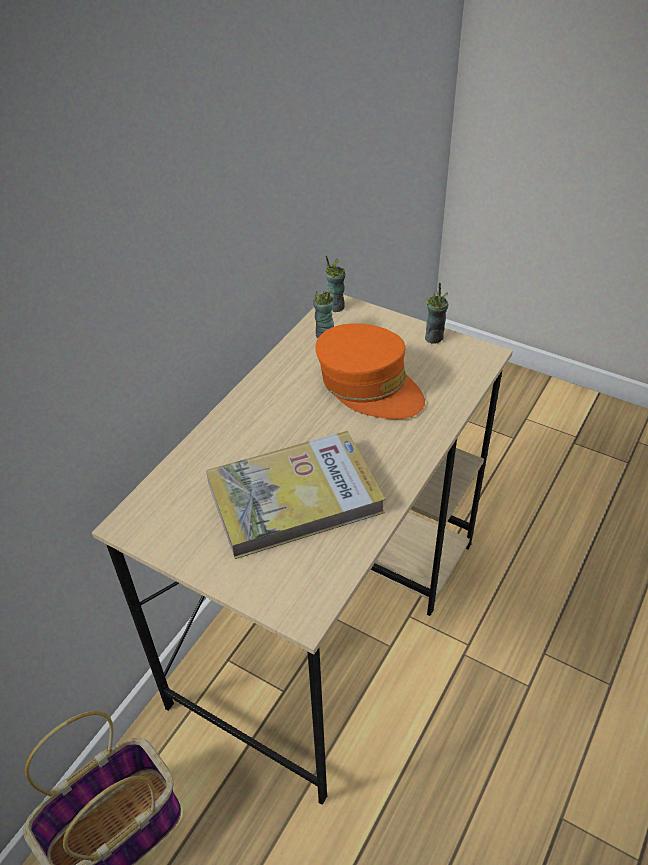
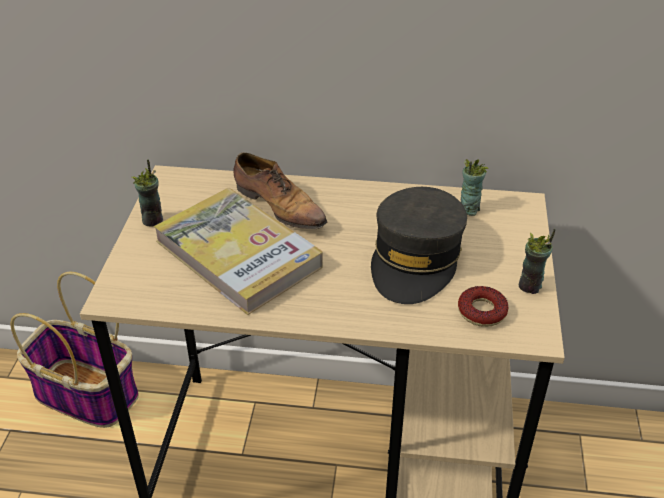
camera: 65 degrees right, 5 degrees down
orange cap [315,323,425,419] -> grey cap [371,187,467,304]
cup [325,255,345,312] -> cup moved to [132,159,163,227]
none -> shoe [233,152,327,230]
none -> donut [458,286,508,327]

